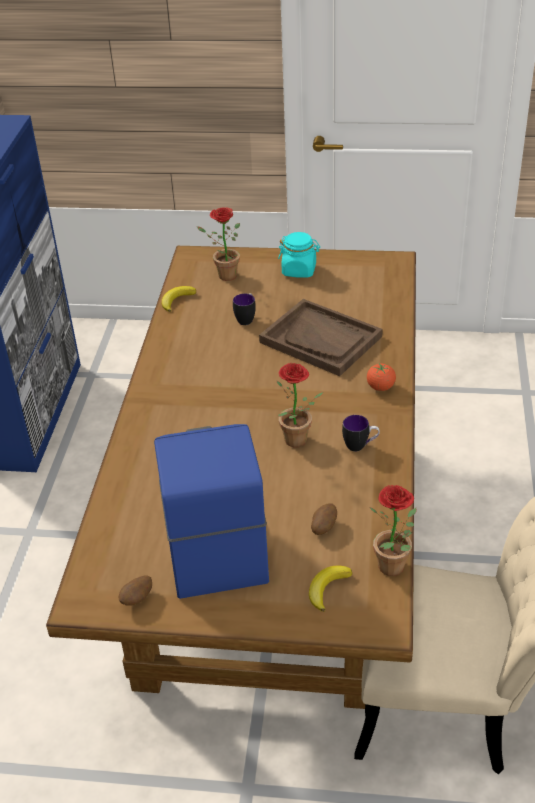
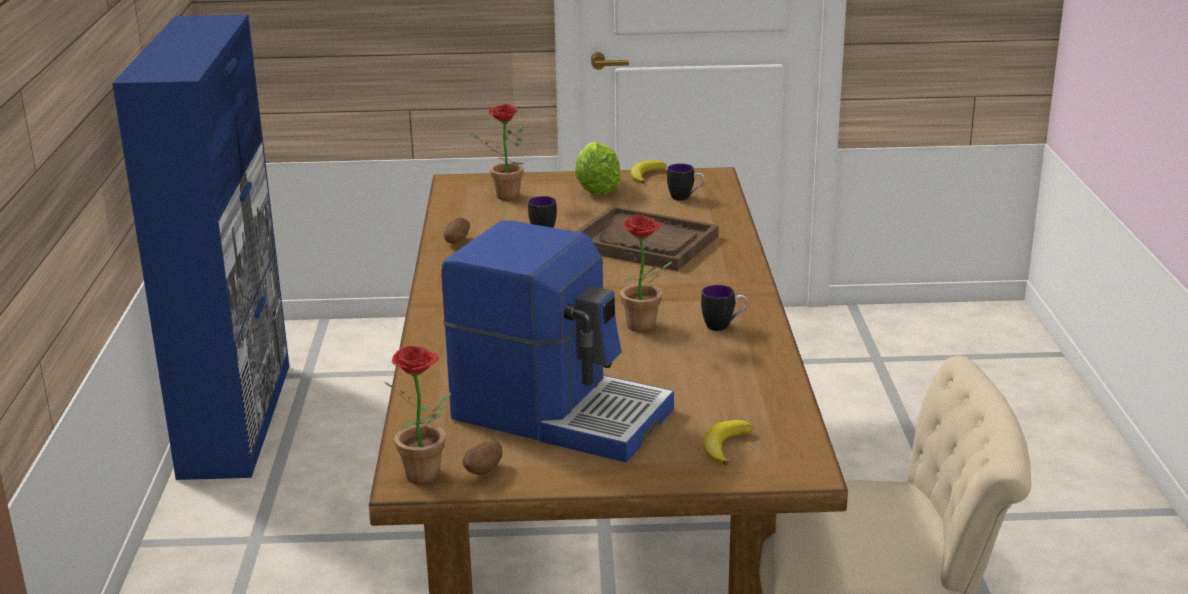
camera: 10 degrees left, 15 degrees down
coffee machine [154,424,269,599] -> coffee machine turned 135 degrees clockwise [441,220,674,462]
banana [162,286,196,312] -> banana moved to [630,160,667,184]
turquoise jar [278,232,320,278] -> lettuce [575,142,621,195]
potato [311,503,337,535] -> potato moved to [444,218,470,244]
tomato [367,364,396,391] -> none
potted plant [370,485,417,576] -> potted plant moved to [385,346,451,484]
none -> mug [667,164,705,201]

